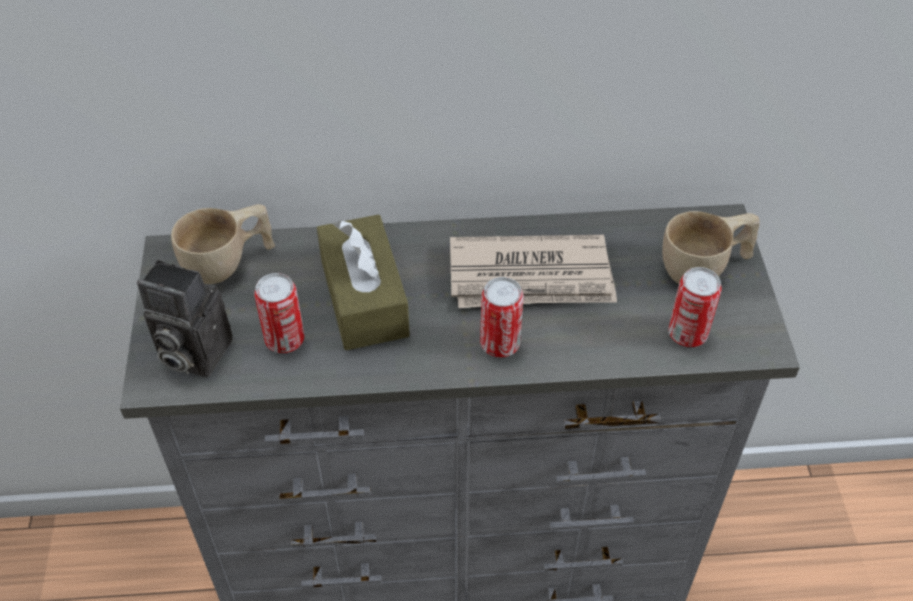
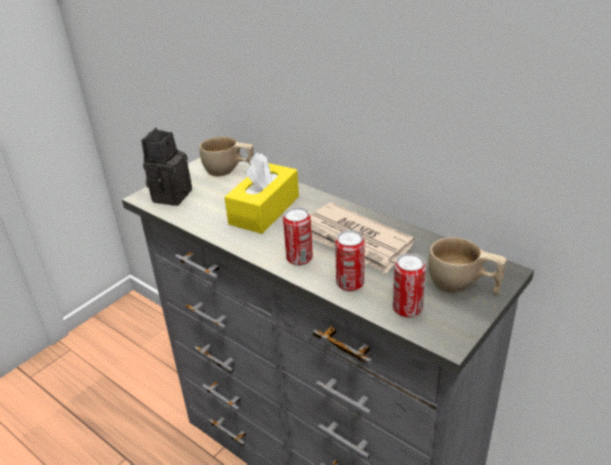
camera: 45 degrees right, 15 degrees down
camera [137,260,233,377] -> camera turned 45 degrees clockwise [141,128,192,206]
can [254,273,304,353] -> can moved to [335,230,365,291]
brown tissue box [317,215,410,350] -> yellow tissue box [224,153,299,234]

